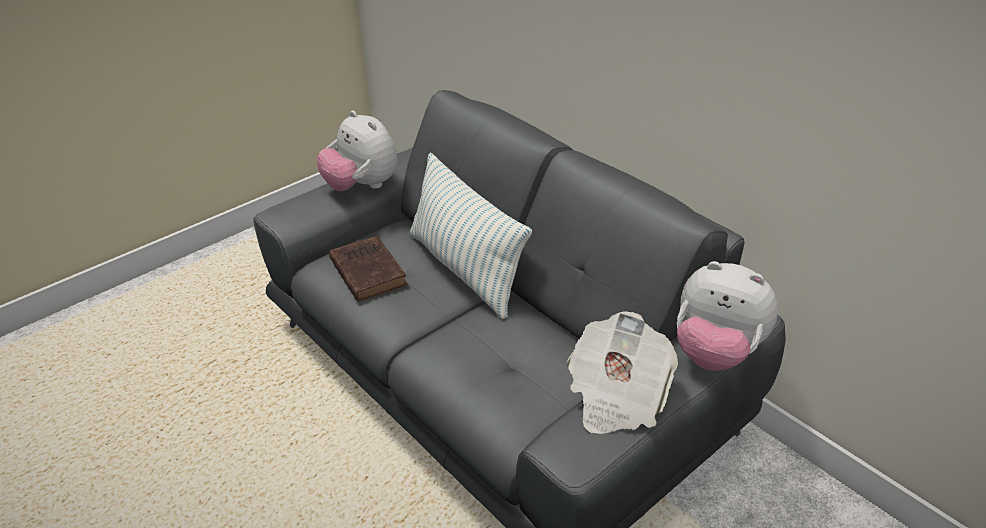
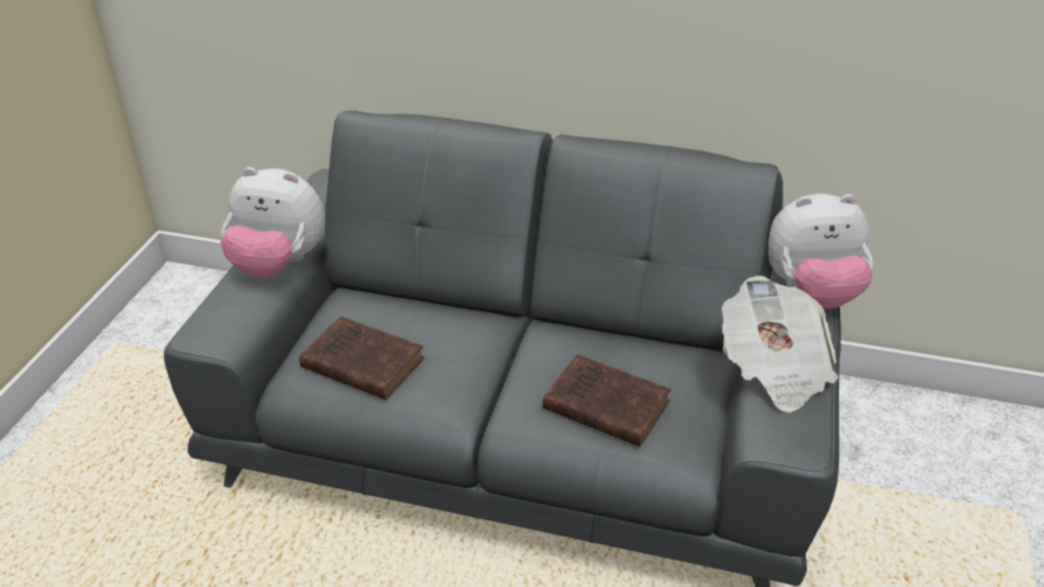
camera: 35 degrees left, 0 degrees up
pillow [410,153,532,319] -> none
none -> brown book [543,355,671,447]

